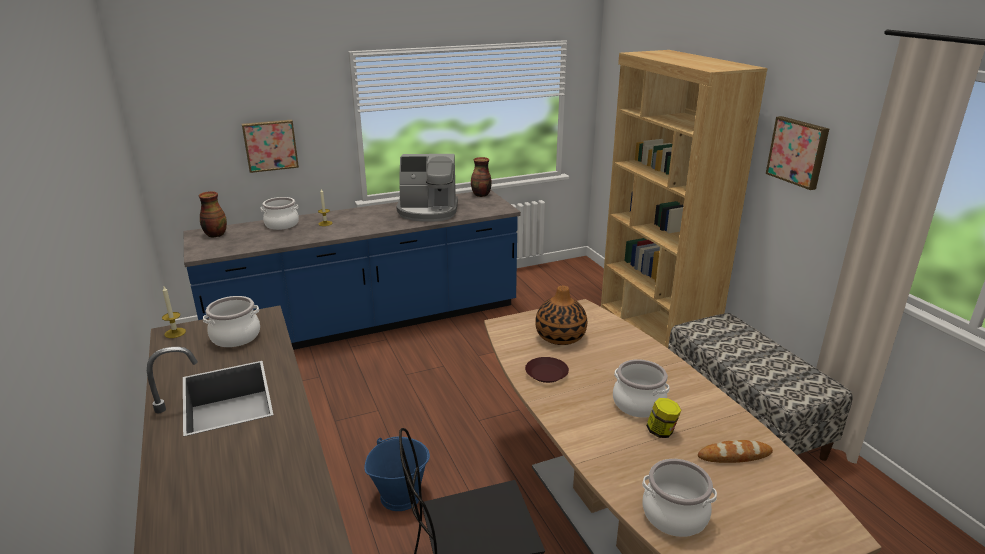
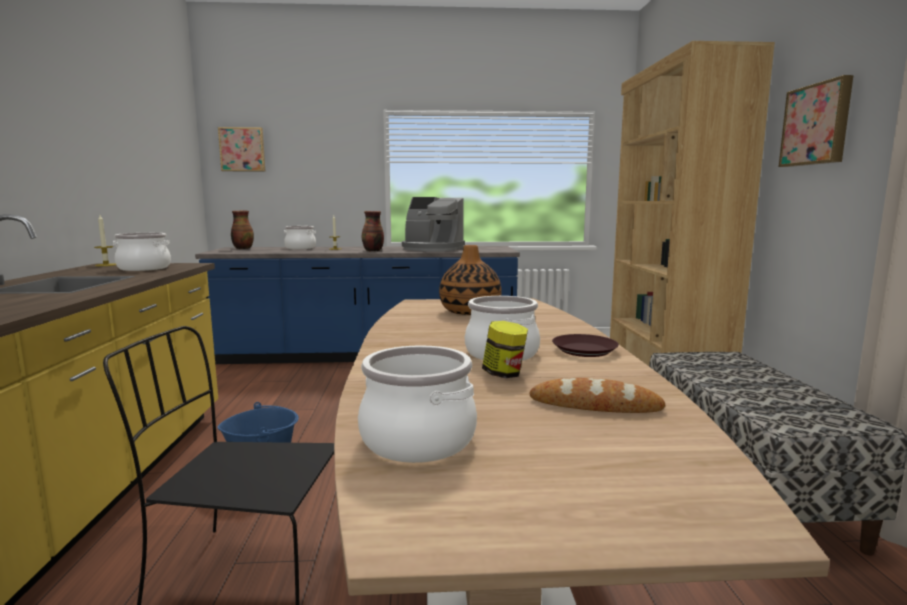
camera: 20 degrees right, 15 degrees down
picture [242,120,299,173] -> picture moved to [218,127,265,171]
vase [471,157,492,197] -> vase moved to [362,211,384,251]
brown plate [525,357,569,383] -> brown plate moved to [552,334,619,357]

